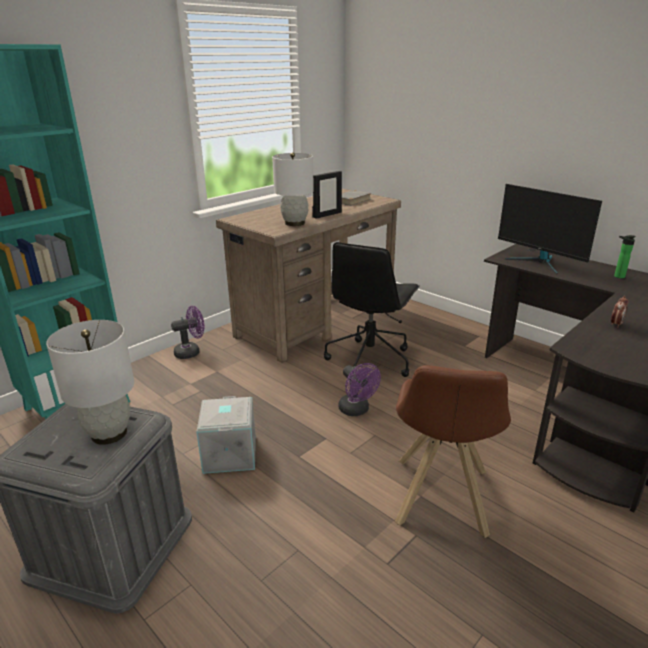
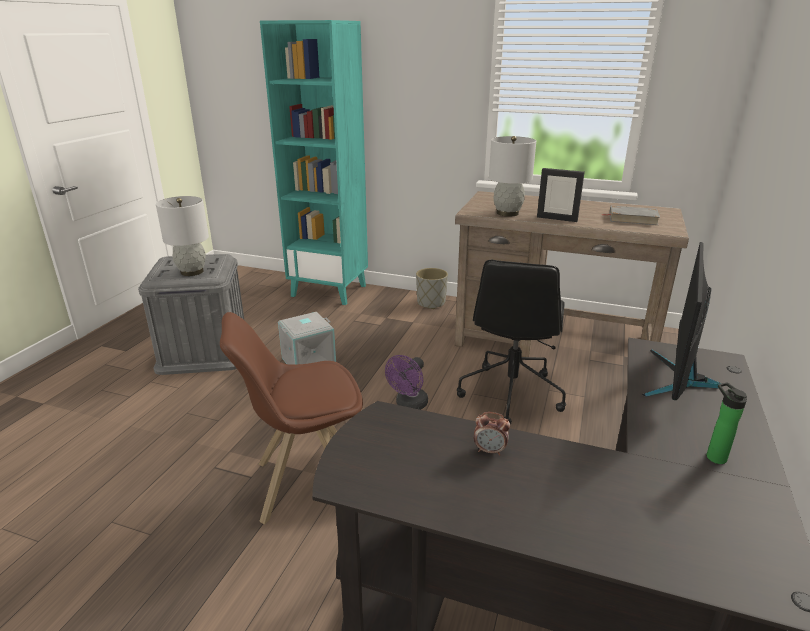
camera: 65 degrees right, 0 degrees up
purple fan [171,306,205,359] -> grey planter [416,268,448,309]
black office chair [324,242,420,377] -> black office chair turned 75 degrees counterclockwise [457,260,566,424]

